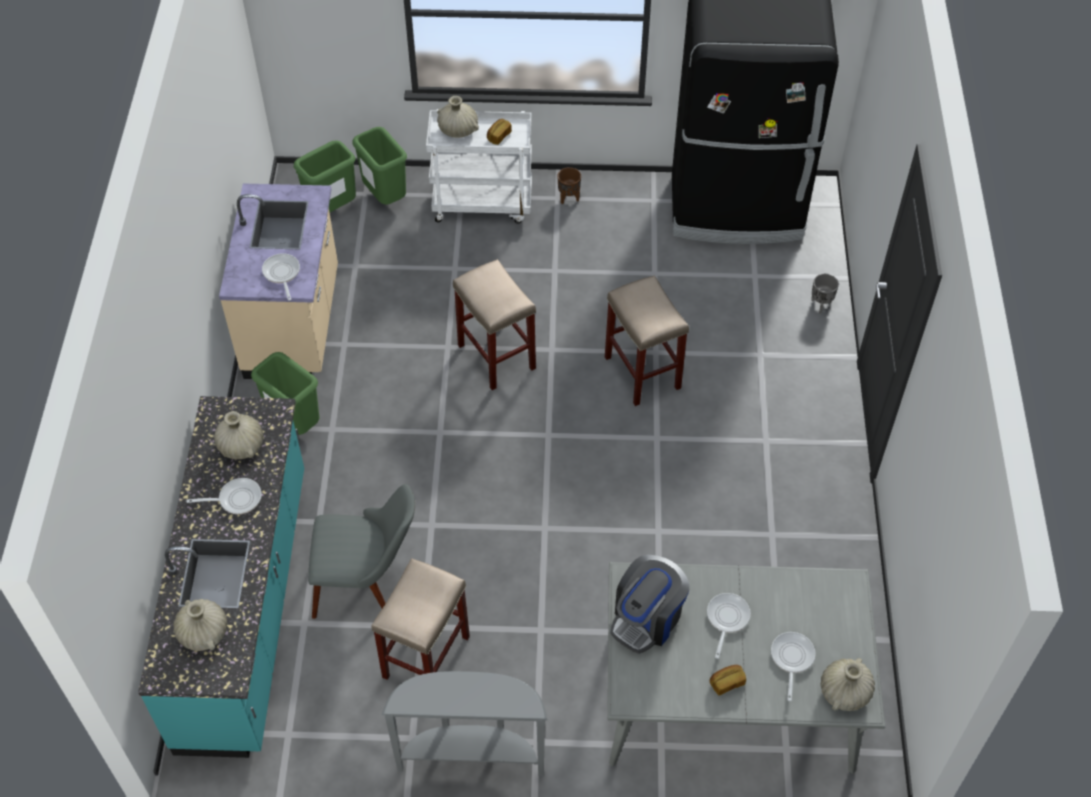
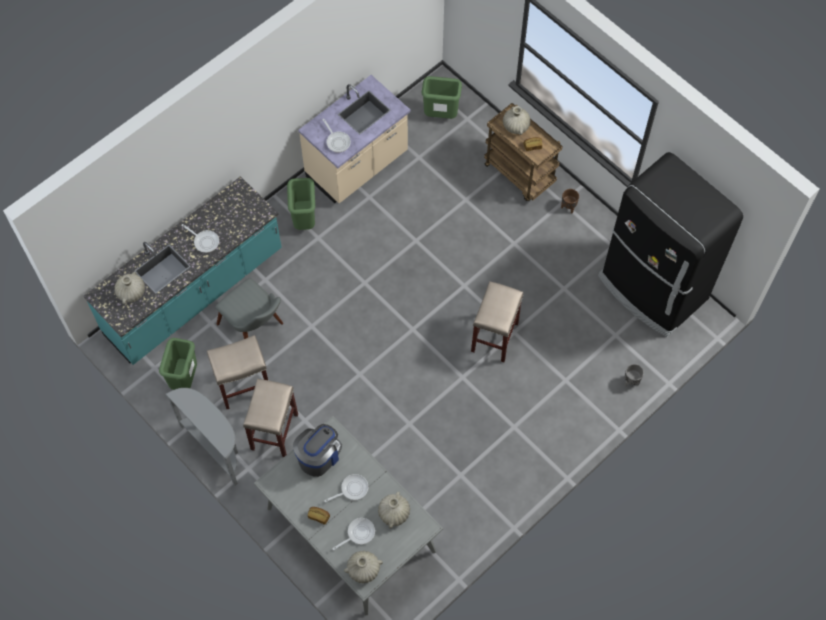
camera: 45 degrees right, 10 degrees up
beige vase [214,411,264,459] -> beige vase moved to [378,492,410,528]
frying pan [262,254,300,301] -> frying pan turned 120 degrees clockwise [322,119,351,153]
green trash can [352,127,407,204] -> green trash can moved to [159,338,197,390]
white cart [426,109,532,224] -> brown cart [484,103,563,201]
beige stool [453,259,536,390] -> beige stool moved to [243,379,298,457]
coffee machine [610,555,690,654] -> coffee machine turned 135 degrees clockwise [293,424,342,477]

